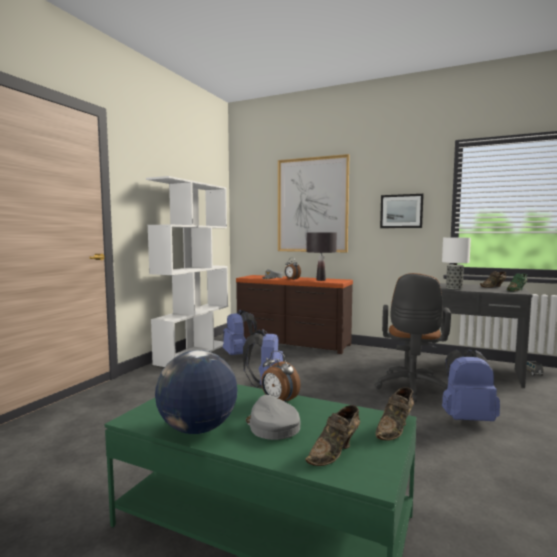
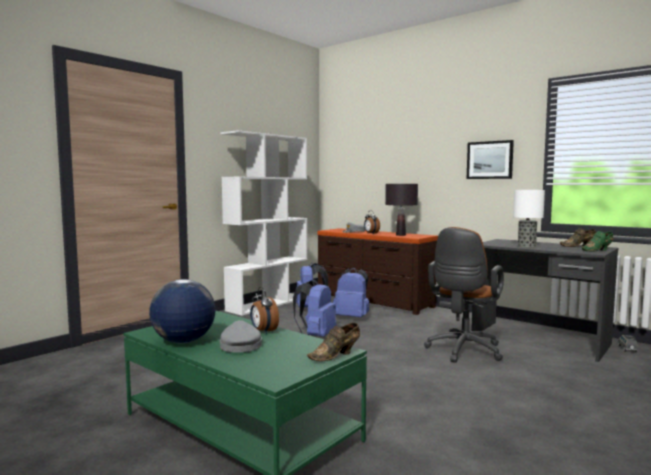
camera: 15 degrees right, 0 degrees up
picture [278,154,349,253] -> none
brown shoe [305,405,360,466] -> none
blue backpack [442,349,500,421] -> blue backpack moved to [333,268,369,317]

